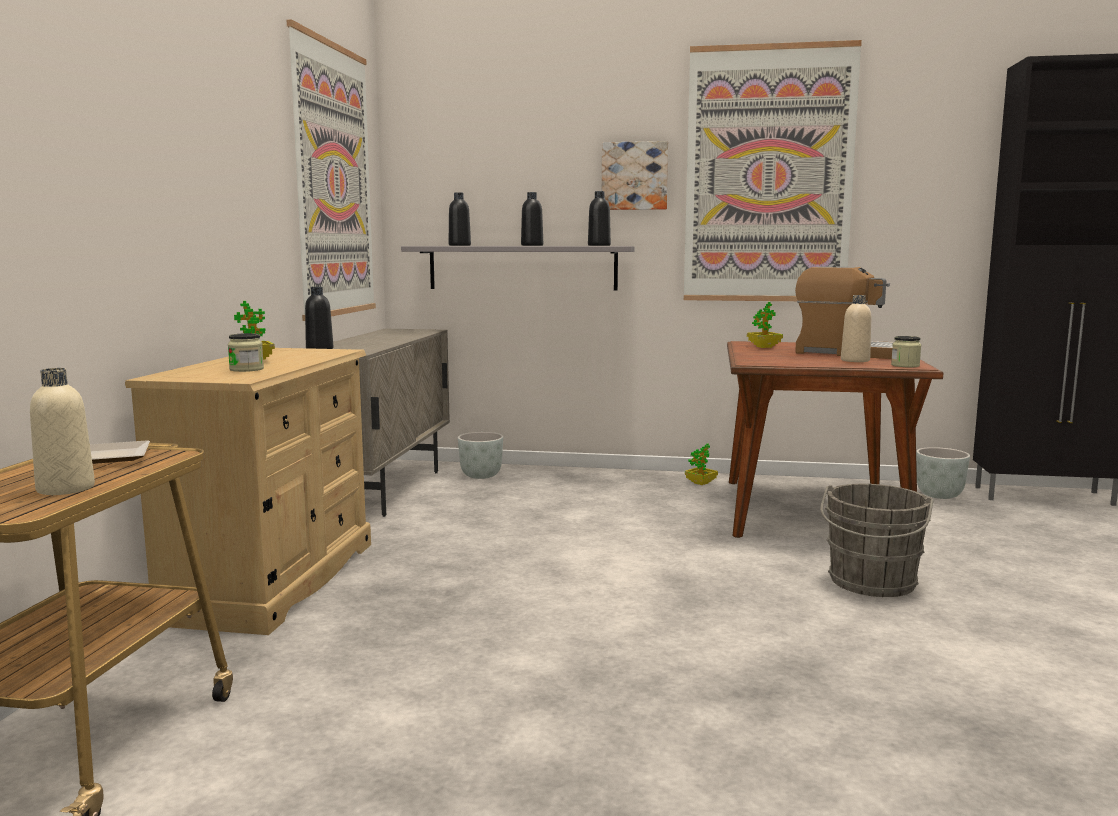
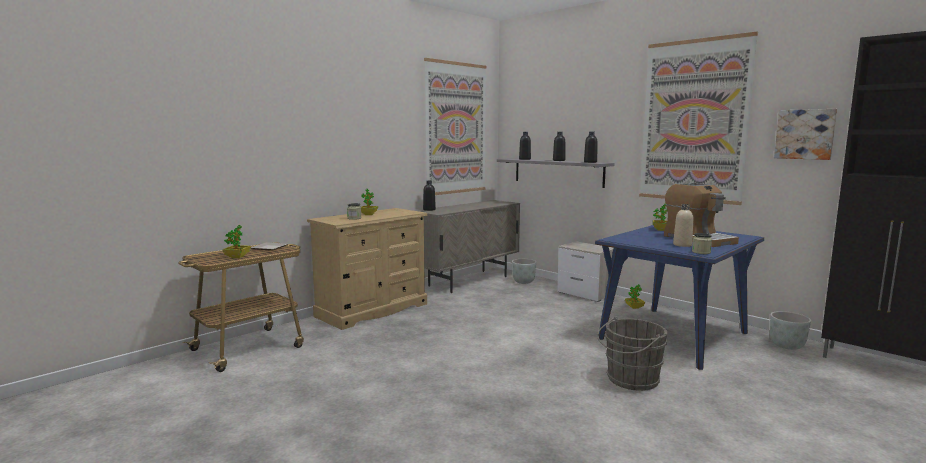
camera: 35 degrees right, 0 degrees up
beige bottle [30,368,95,495] -> potted plant [223,225,251,258]
picture [602,141,668,210] -> picture moved to [774,109,837,160]
brown dining table [727,341,943,538] -> blue dining table [595,225,764,370]
none -> nightstand [557,241,613,302]

